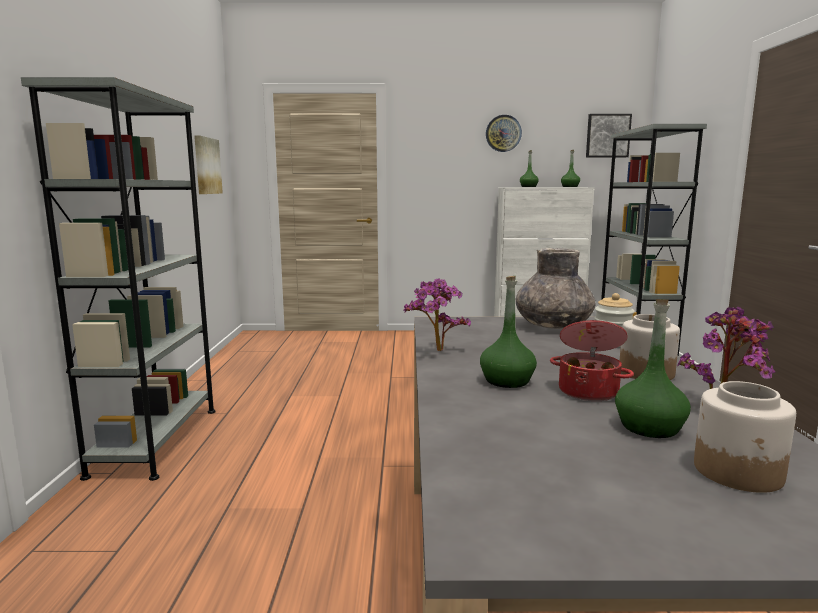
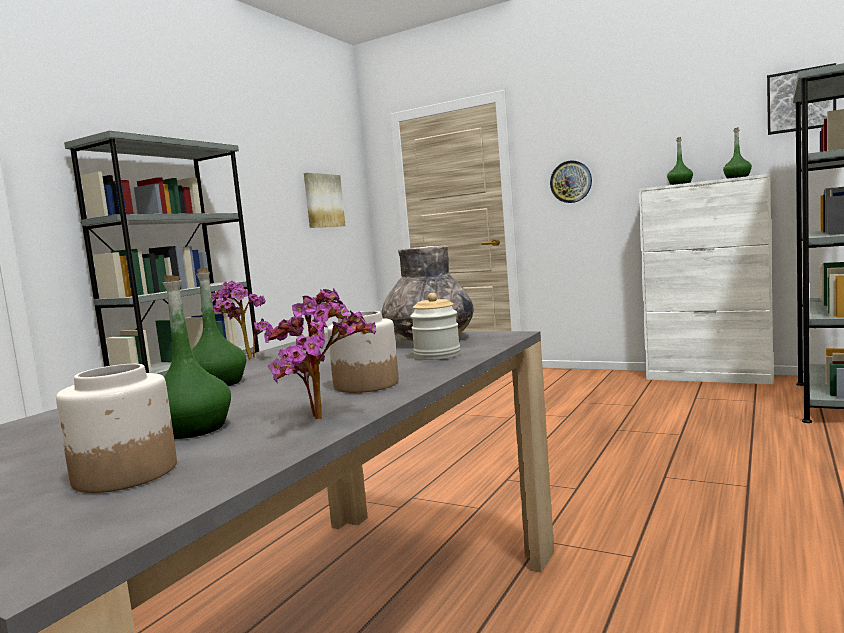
camera: 30 degrees right, 5 degrees down
wall clock [486,115,522,152] -> wall clock moved to [550,160,592,203]
cooking pot [550,320,634,401] -> none

